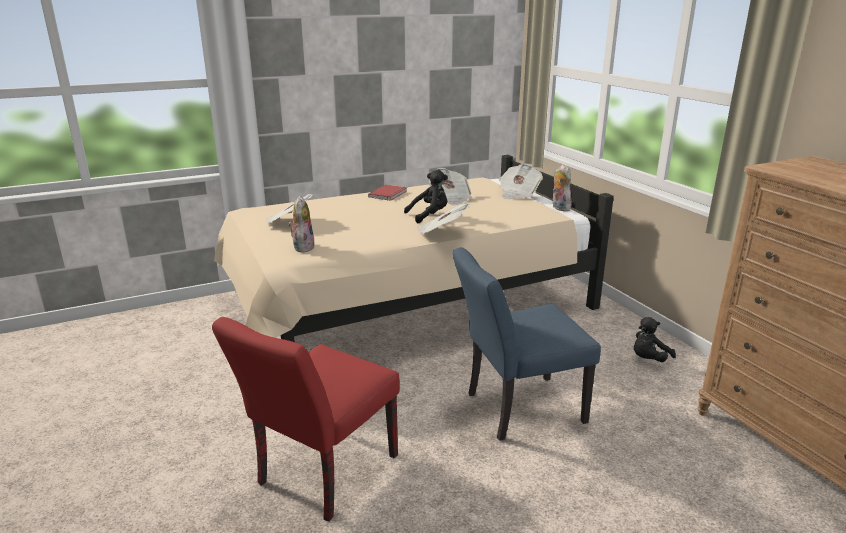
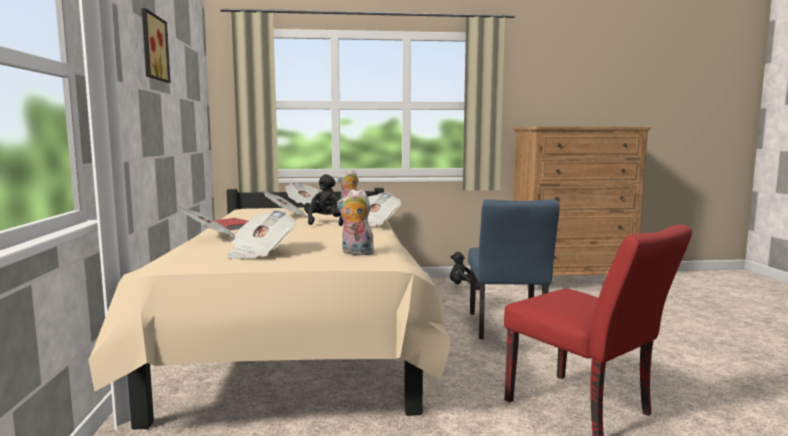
camera: 70 degrees left, 15 degrees down
black plush toy [634,317,676,362] -> black plush toy turned 120 degrees clockwise [450,252,480,290]
none -> picture [142,8,171,83]
none -> newspaper [176,206,235,237]

